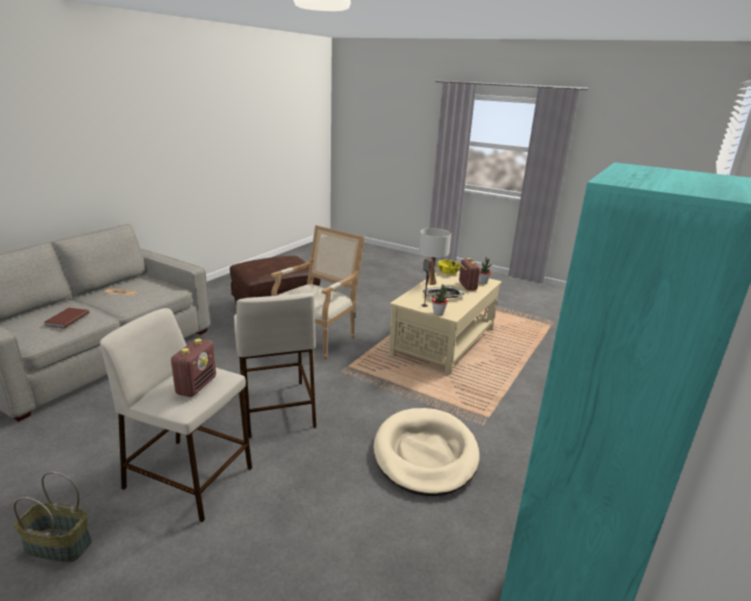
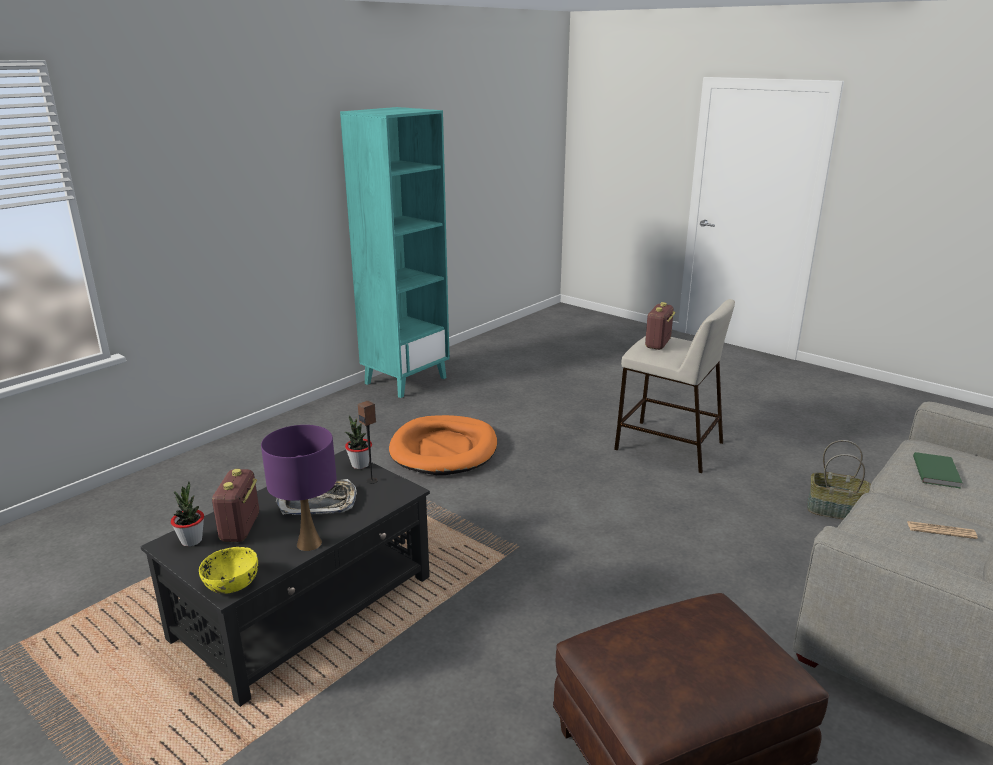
camera: 170 degrees left, 0 degrees up
basket [14,472,92,562] -> basket moved to [807,440,871,519]
brown book [45,308,89,328] -> green book [913,452,962,488]
beige stool [234,293,316,438] -> none
armchair [271,225,365,360] -> none
beige dog bed [373,408,480,496] -> orange dog bed [389,415,497,475]
beige coffee table [389,270,502,375] -> black coffee table [140,450,430,707]
white table lamp [419,228,451,285] -> purple table lamp [261,425,337,551]

